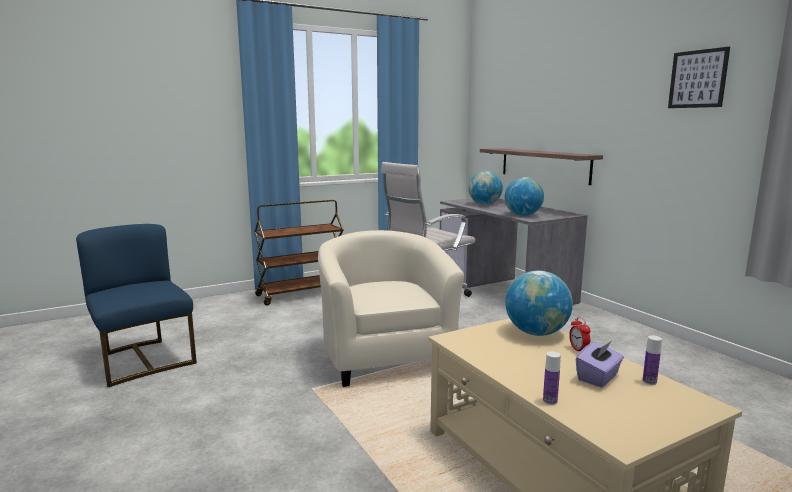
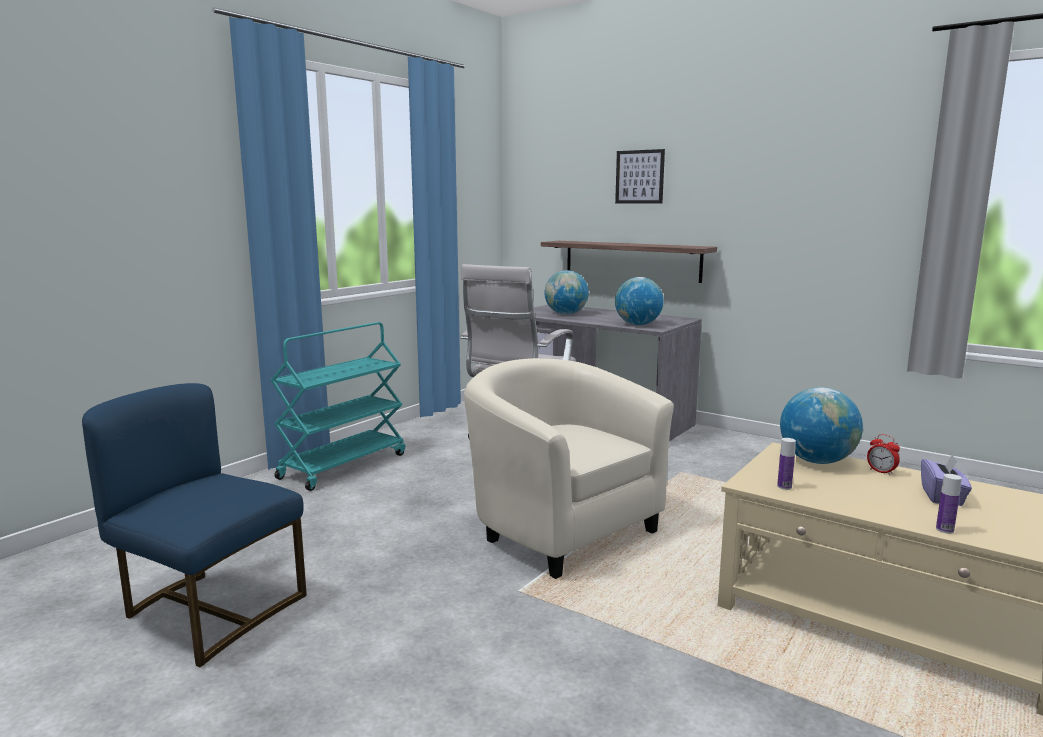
camera: 25 degrees left, 0 degrees up
brown cart [254,200,344,306] -> turquoise cart [271,322,405,491]
bottle [642,335,662,385] -> bottle moved to [777,438,796,490]
picture [668,47,730,108] -> picture moved to [615,149,665,204]

